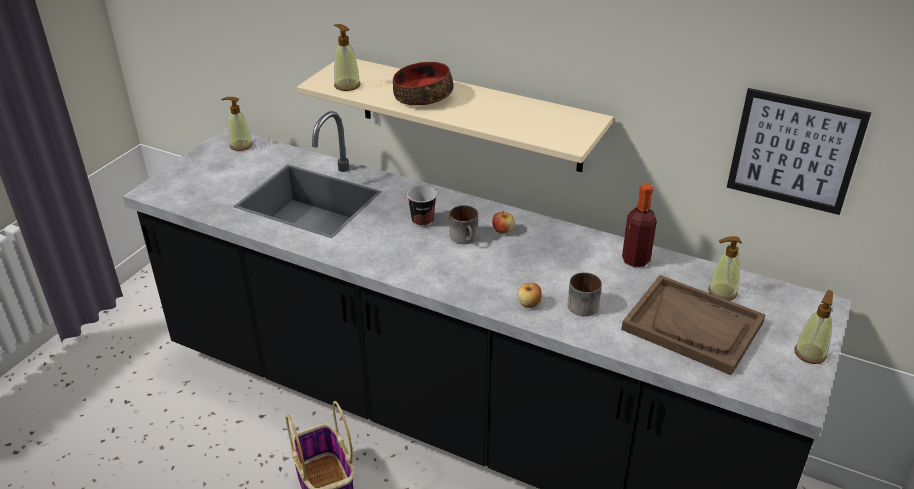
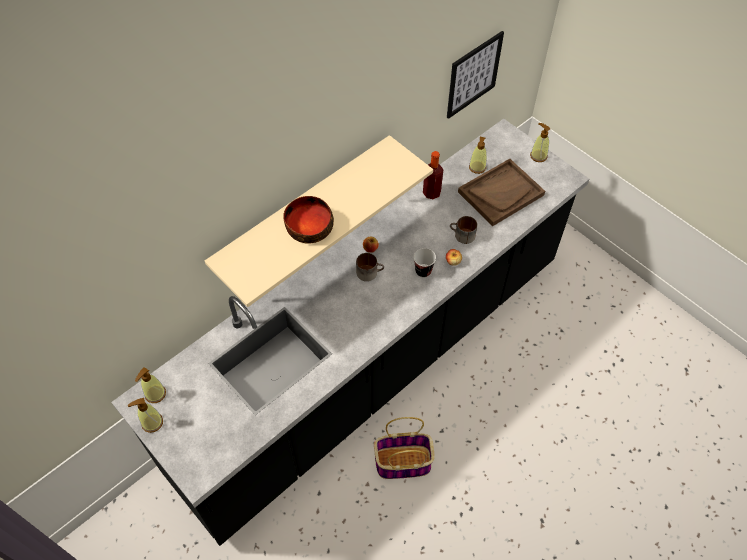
camera: 70 degrees left, 20 degrees up
soap dispenser [334,24,360,91] -> soap dispenser moved to [128,398,163,433]
cup [407,186,437,227] -> cup moved to [414,248,436,278]

